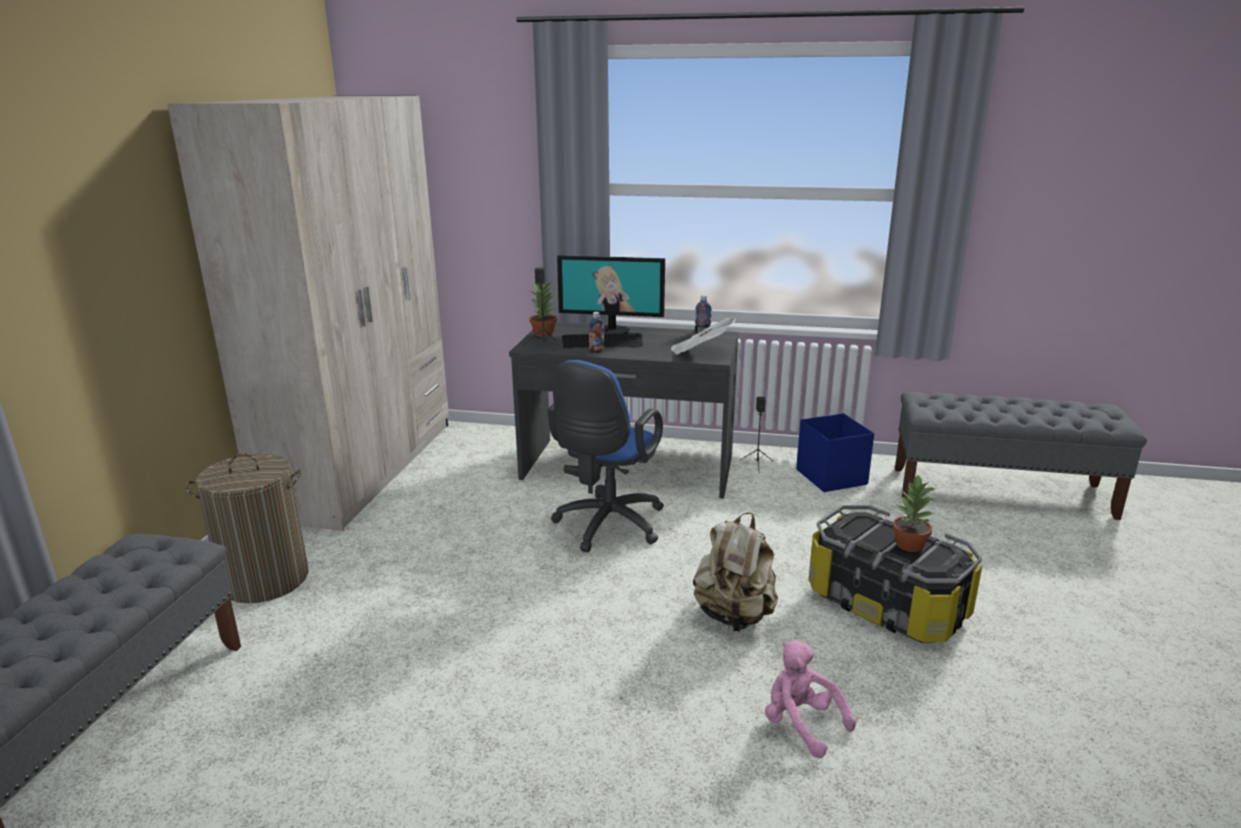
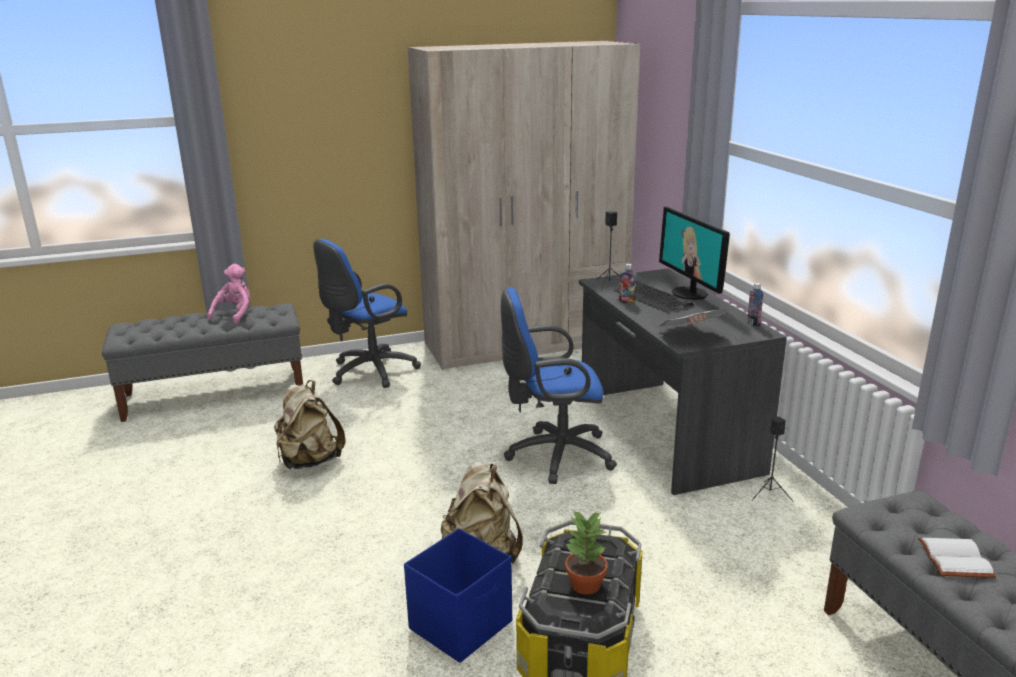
camera: 60 degrees right, 0 degrees up
laundry basket [185,453,308,603] -> blue office chair [313,239,421,388]
potted plant [529,282,557,337] -> none
pink plush toy [765,641,856,759] -> pink plush toy moved to [207,264,250,324]
blue storage box [796,413,874,492] -> blue storage box moved to [404,528,512,663]
none -> beige backpack [274,380,345,469]
none -> white book [918,538,997,578]

